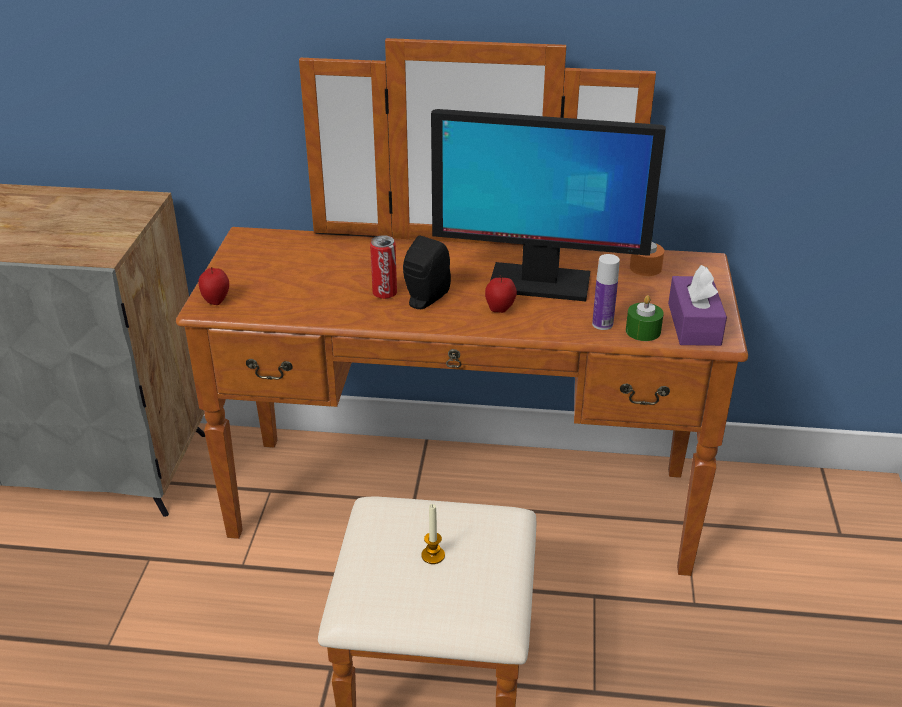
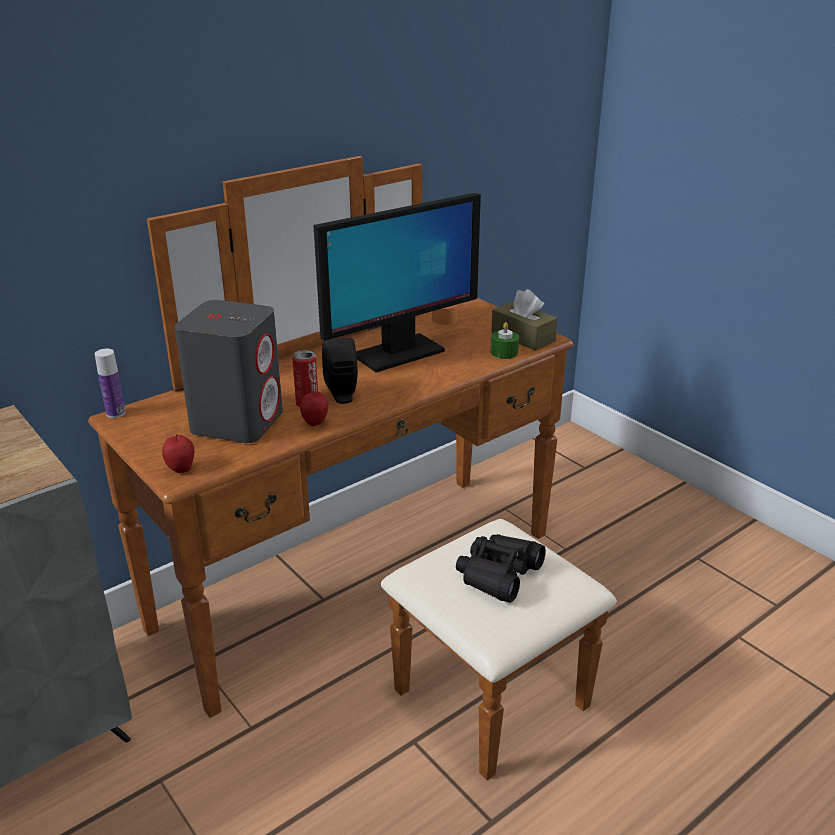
camera: 45 degrees left, 5 degrees down
candle [422,504,445,564] -> black binoculars [456,534,546,603]
apple [485,275,517,313] -> apple moved to [300,390,329,427]
bottle [592,254,620,330] -> bottle moved to [95,349,126,418]
purple tissue box [668,265,727,346] -> brown tissue box [491,289,557,351]
none -> grey speaker [174,300,283,443]

